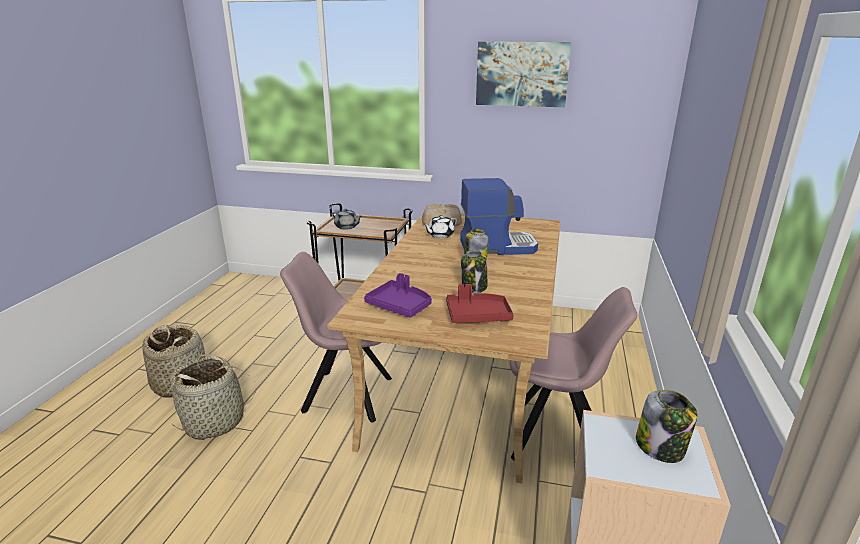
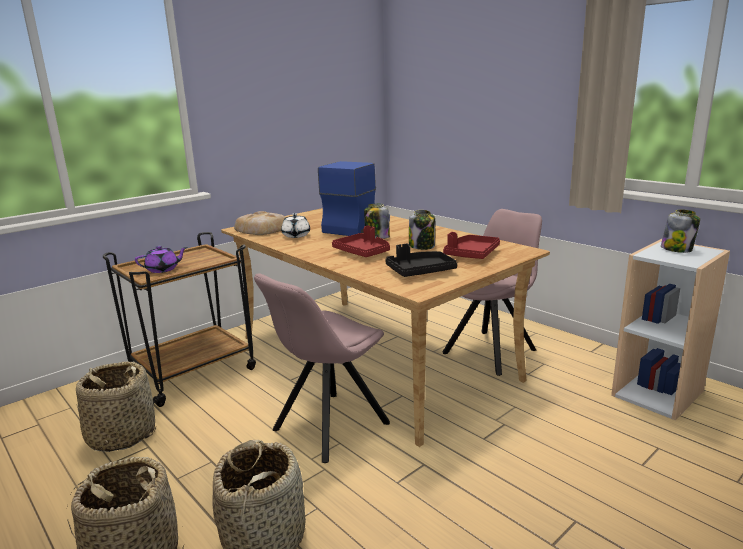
camera: 55 degrees left, 5 degrees down
grey teapot [331,209,362,230] -> purple teapot [135,246,187,273]
purple tray [364,273,432,317] -> black tray [385,244,457,277]
picture [476,42,572,107] -> none
none -> basket [76,361,156,452]
none -> red tray [332,226,390,257]

